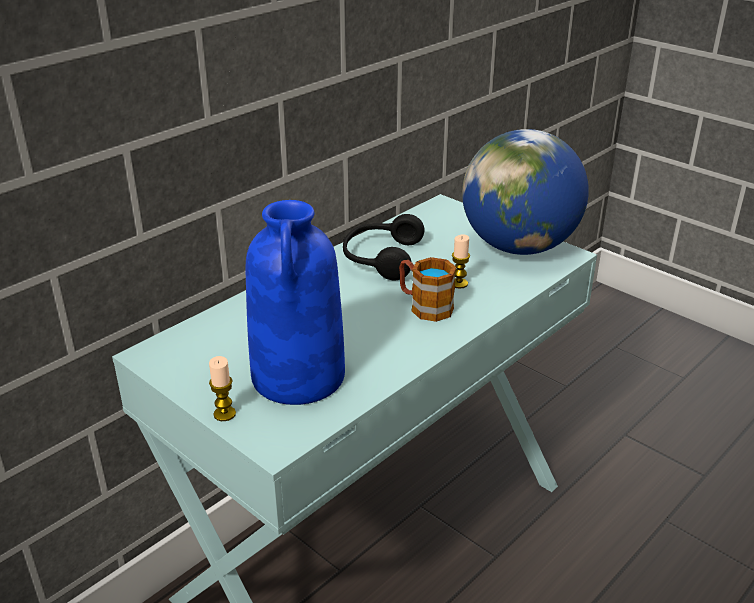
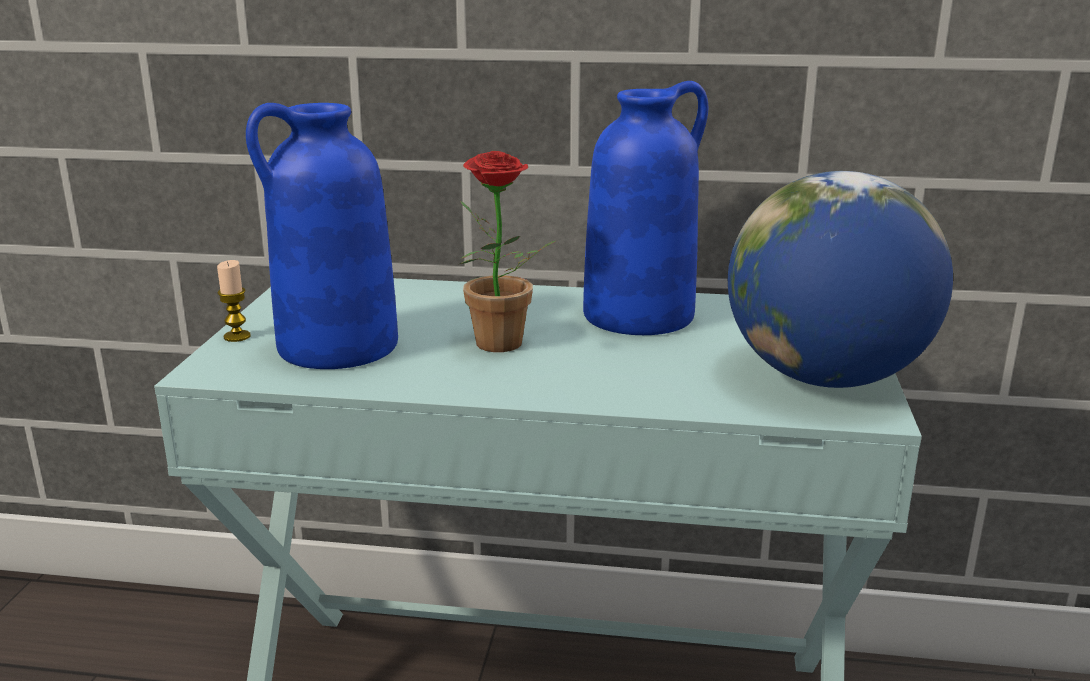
camera: 55 degrees right, 10 degrees down
black headphones [343,214,424,280] -> blue vase [583,81,708,335]
mug [399,257,456,322] -> none
candle [452,235,470,289] -> none
none -> potted plant [460,151,557,352]

